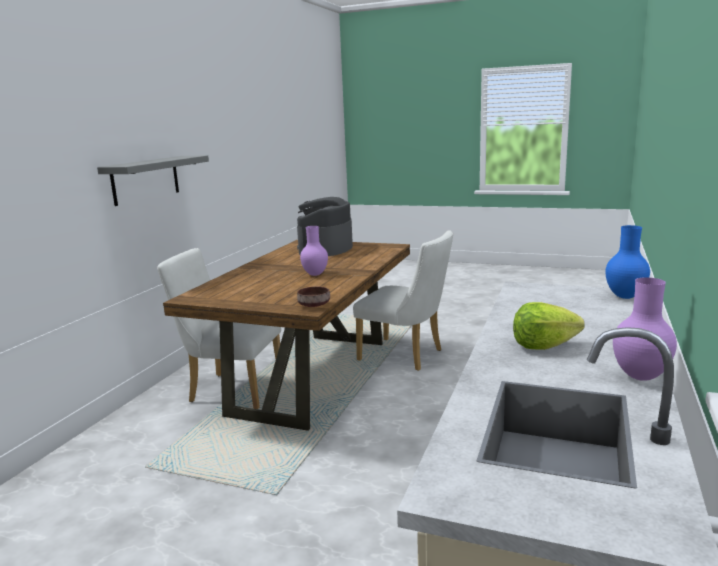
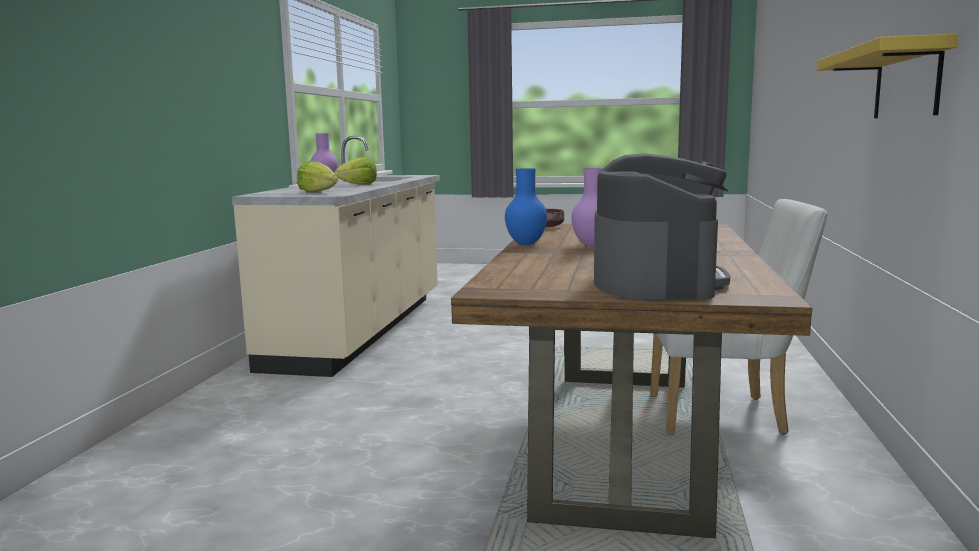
camera: 170 degrees right, 5 degrees down
grey shelf [97,155,209,206] -> yellow shelf [817,34,958,118]
white chair [353,230,453,371] -> none
blue vase [605,225,650,299] -> blue vase moved to [505,168,547,245]
none -> lettuce [297,161,338,193]

